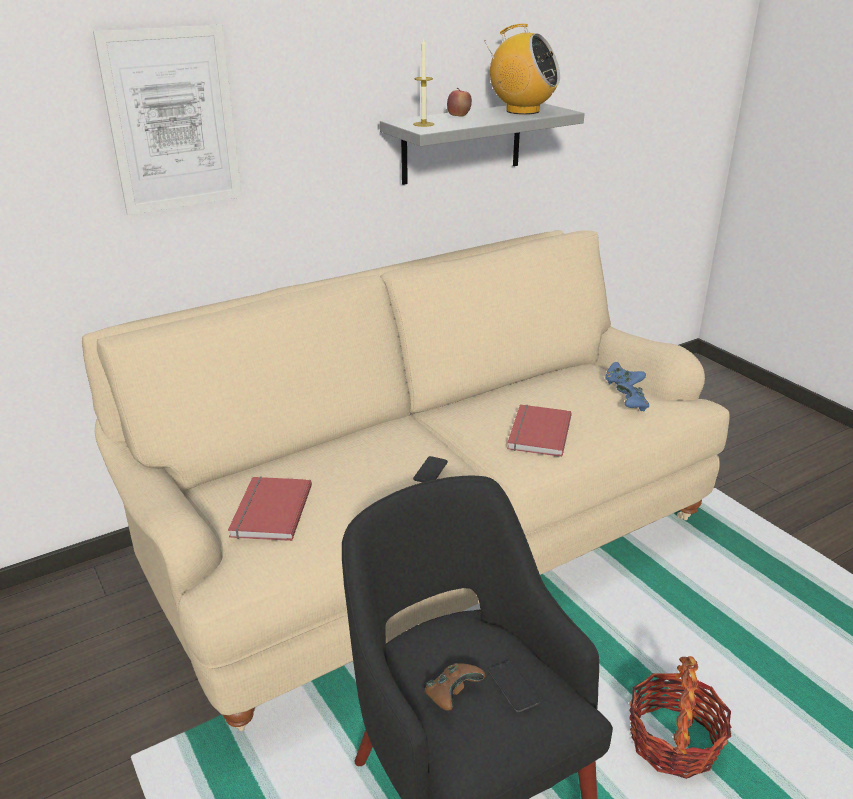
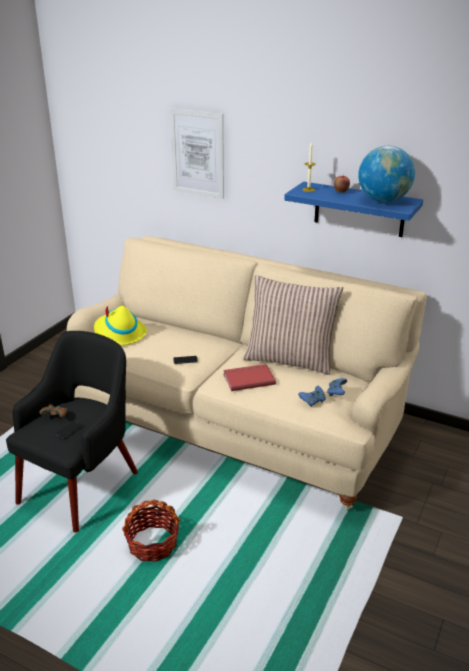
camera: 60 degrees right, 0 degrees up
red book [228,477,312,541] -> yellow hat [94,305,147,345]
grey shelf [380,103,585,185] -> blue shelf [284,182,423,237]
radio [484,24,560,115] -> globe [358,146,415,202]
none -> pillow [243,275,343,375]

